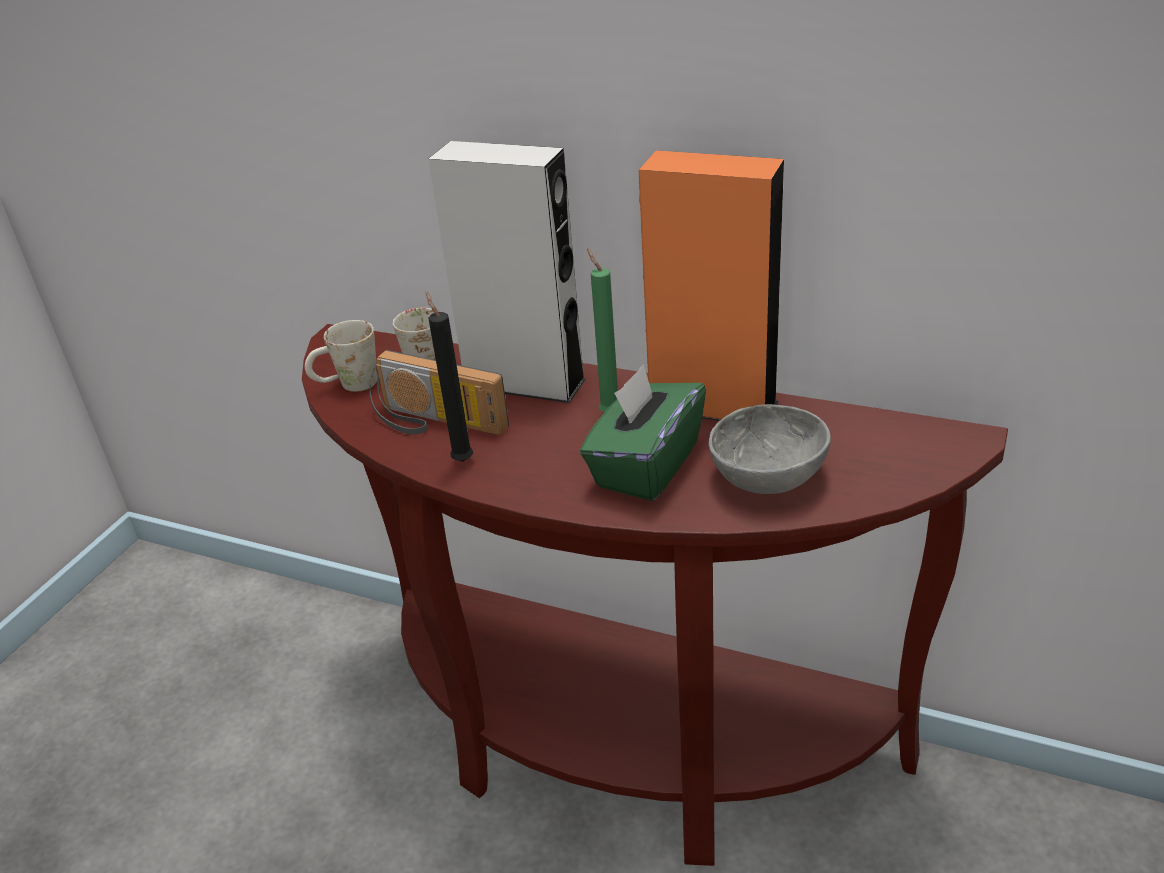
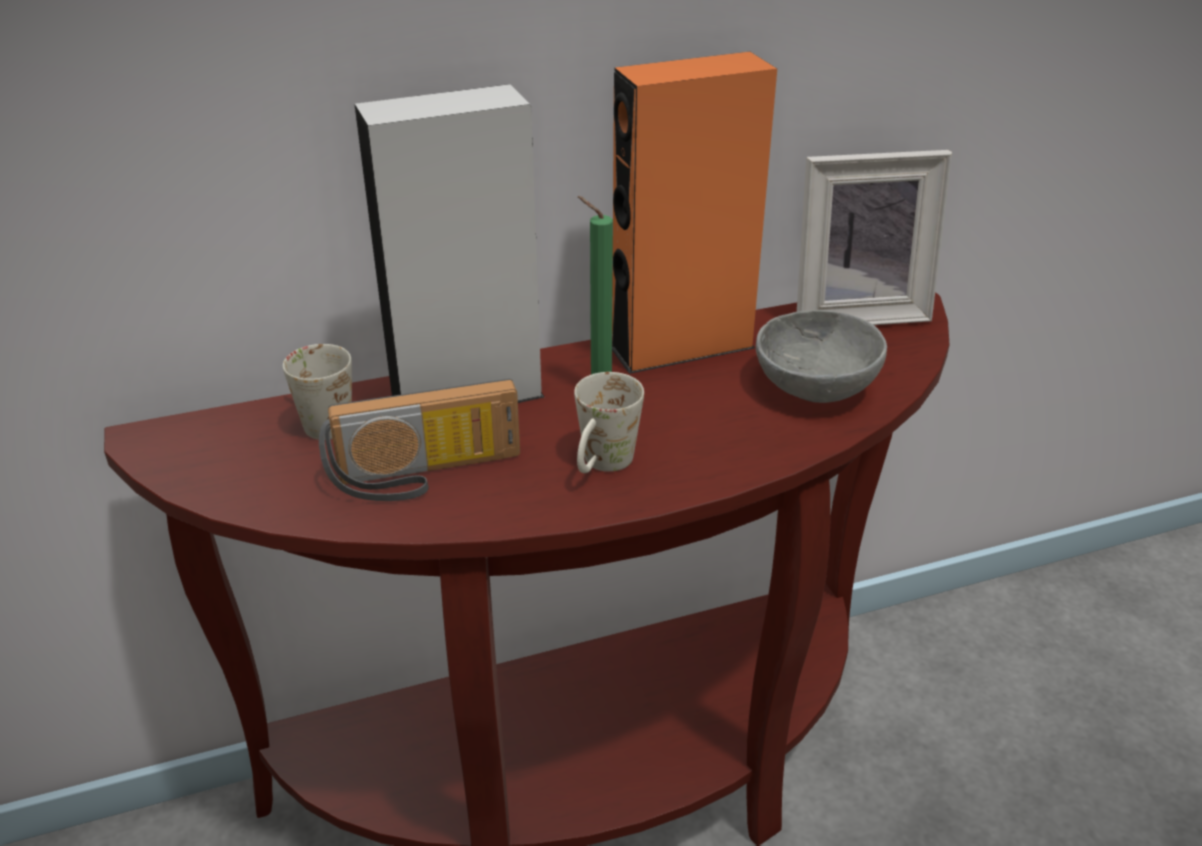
camera: 45 degrees left, 0 degrees up
white mug [305,320,377,392] -> white mug moved to [574,372,644,473]
black candle [425,291,473,462] -> none
green tissue box [580,364,706,501] -> none
none -> picture frame [797,150,952,325]

